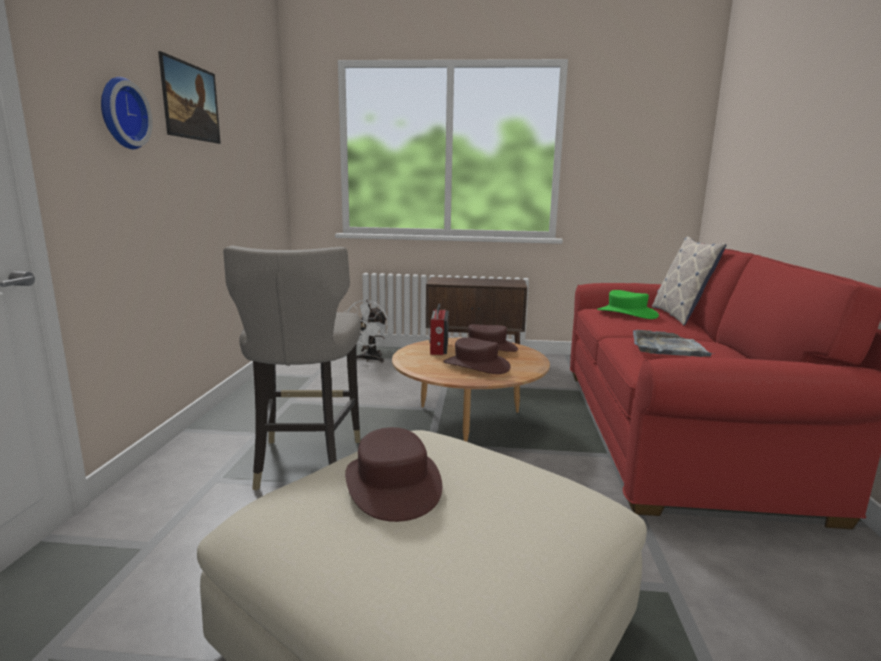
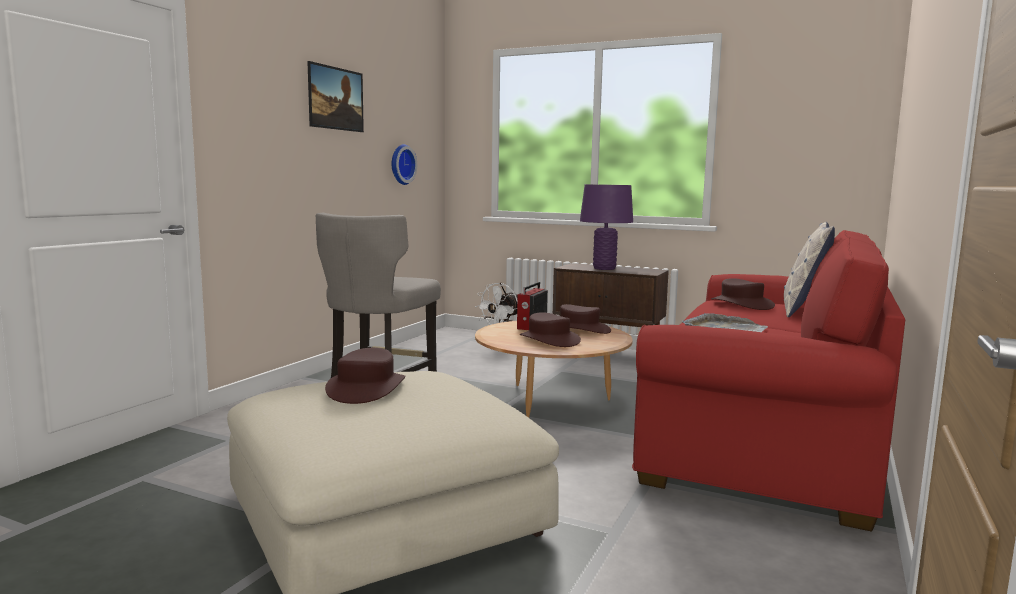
camera: 20 degrees right, 5 degrees down
wall clock [101,77,153,149] -> wall clock moved to [392,144,417,185]
green hat [597,290,659,319] -> brown hat [711,278,775,310]
none -> purple table lamp [580,184,633,270]

